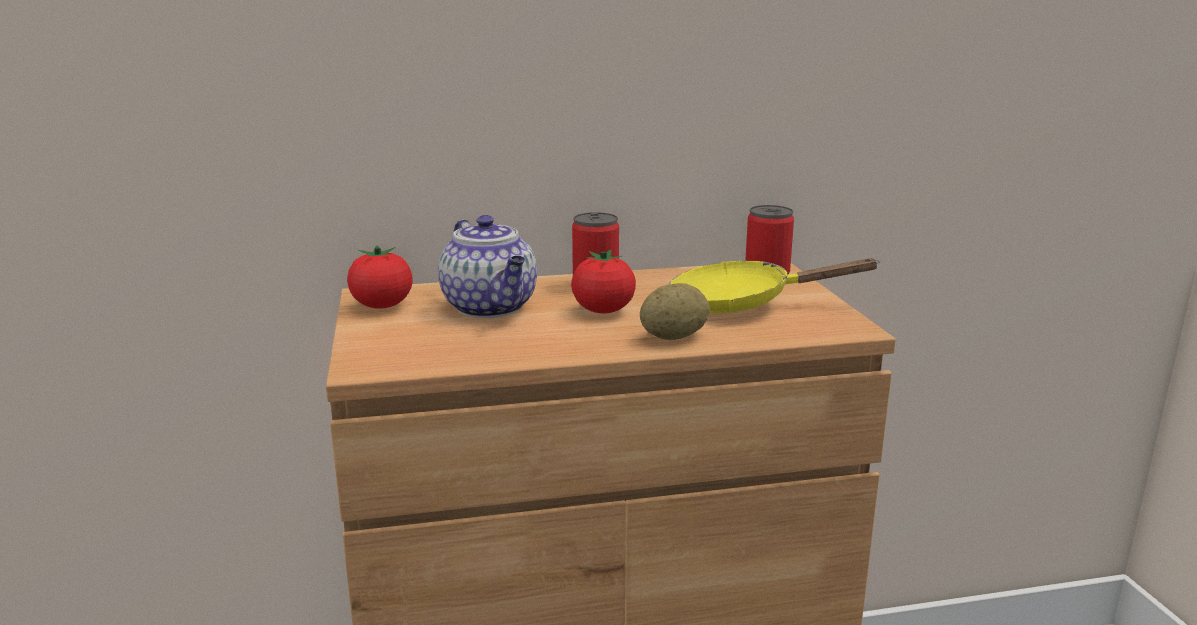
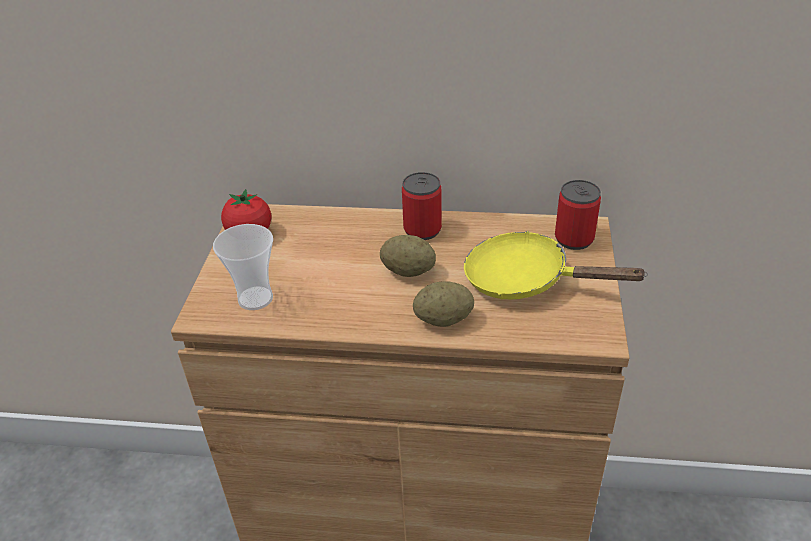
camera: 20 degrees right, 20 degrees up
teapot [438,215,537,318] -> none
tomato [571,250,636,313] -> potato [380,235,436,277]
none -> cup [213,224,273,310]

